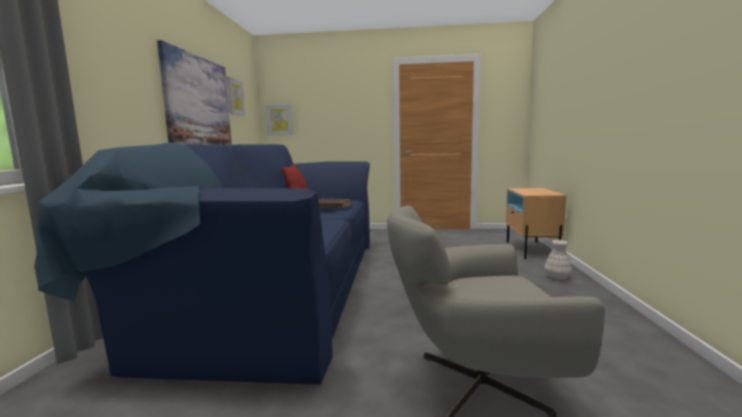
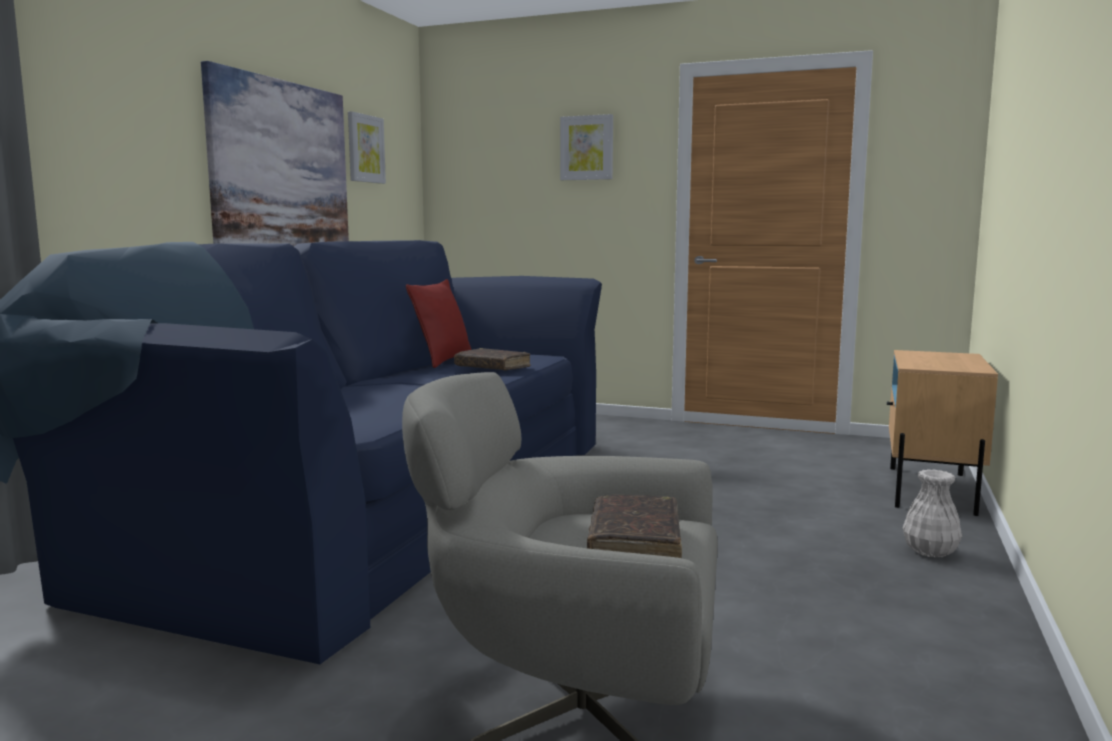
camera: 15 degrees right, 0 degrees up
picture [266,104,293,136] -> picture moved to [560,114,613,180]
none -> brown book [587,494,682,558]

